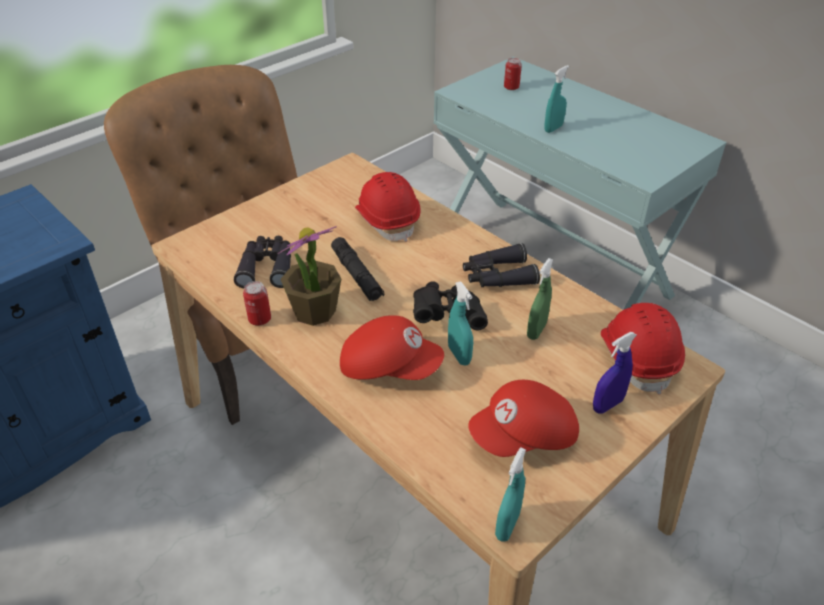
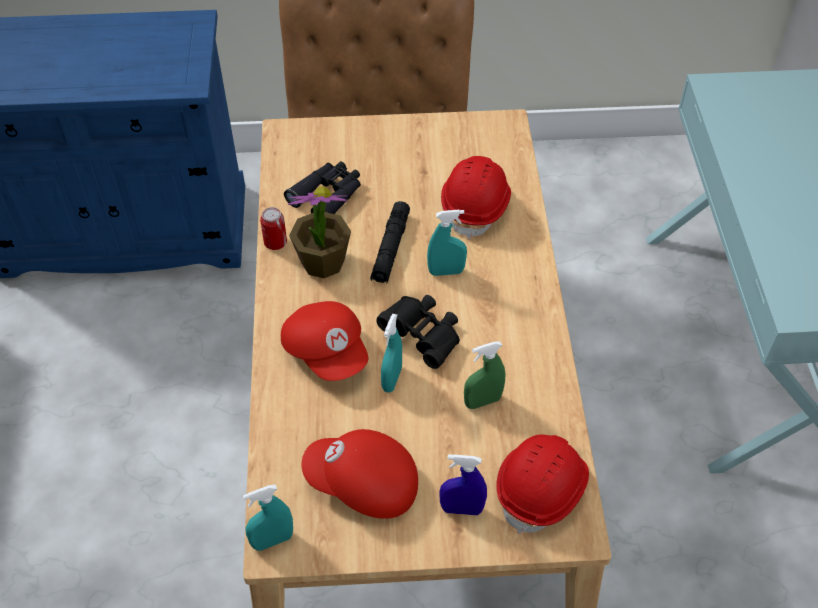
camera: 40 degrees right, 10 degrees up
black binoculars [463,243,540,287] -> none
can [504,58,522,90] -> none
turquoise spray bottle [544,65,569,133] -> turquoise spray bottle moved to [427,210,467,276]

